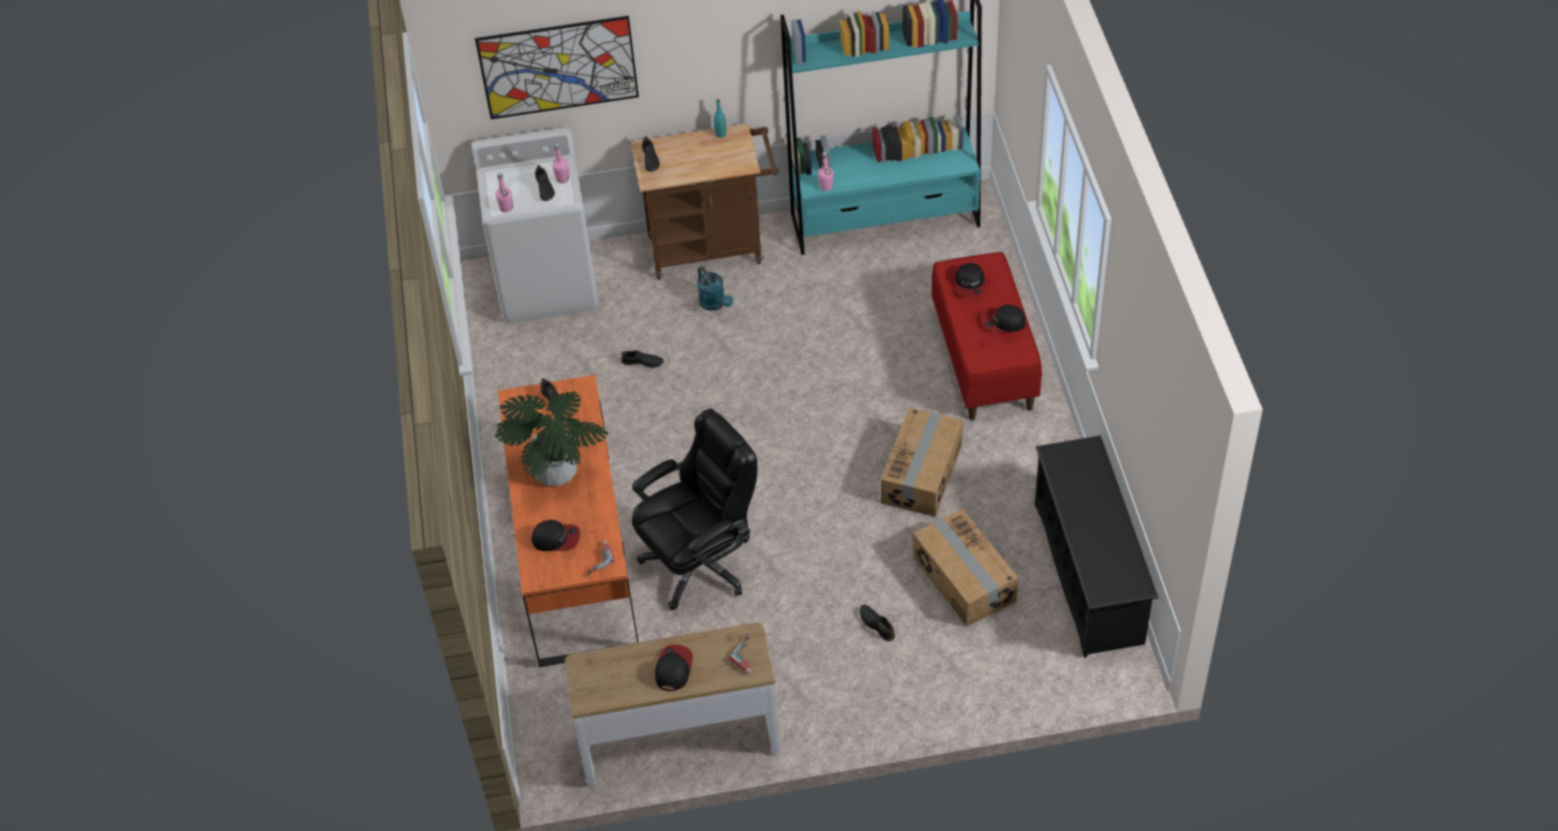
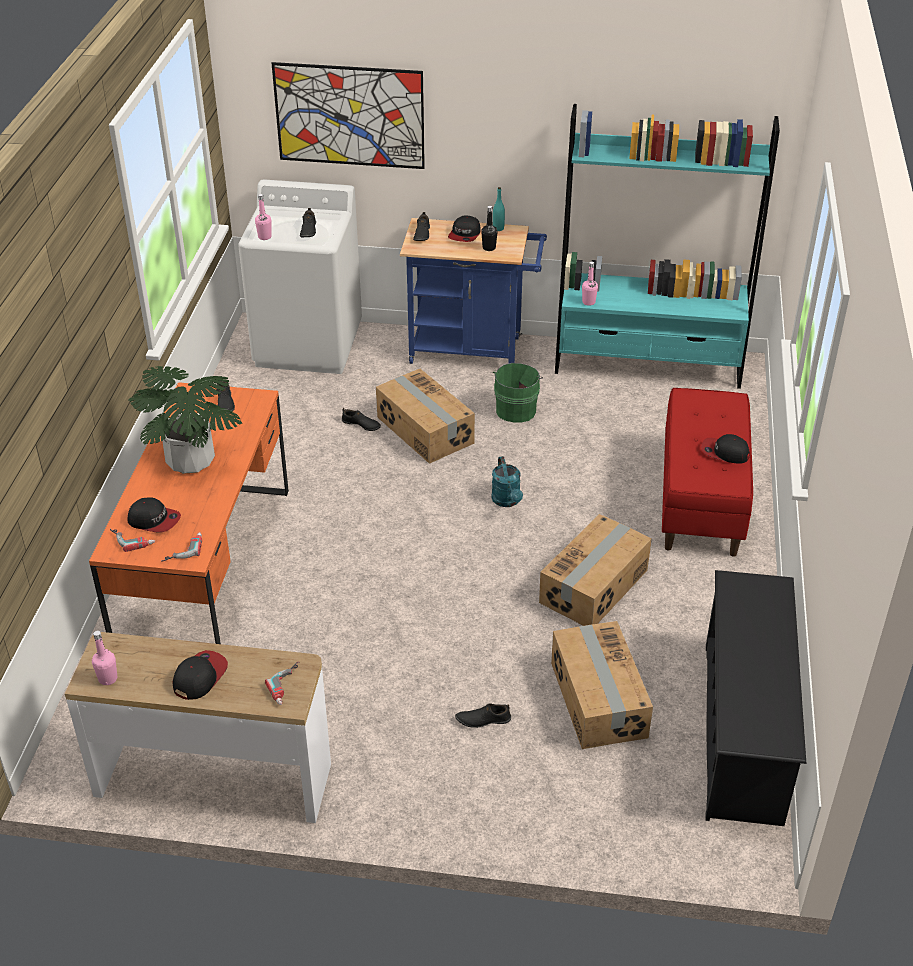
camera: 15 degrees right, 10 degrees down
pink bottle [552,143,569,183] -> pink bottle moved to [92,631,117,685]
brown cart [631,124,779,280] -> blue cart [400,218,547,364]
black office chair [632,408,757,610] -> none
turquoise watering can [697,266,733,311] -> turquoise watering can moved to [491,456,523,507]
black shoe [860,605,895,641] -> black shoe turned 75 degrees counterclockwise [455,703,511,728]
cap [955,263,985,297] -> cap moved to [448,216,481,242]
none -> power drill [110,528,155,552]
none -> cardboard box [376,369,475,464]
none -> black bottle [481,206,498,251]
none -> green bucket [493,363,543,422]

